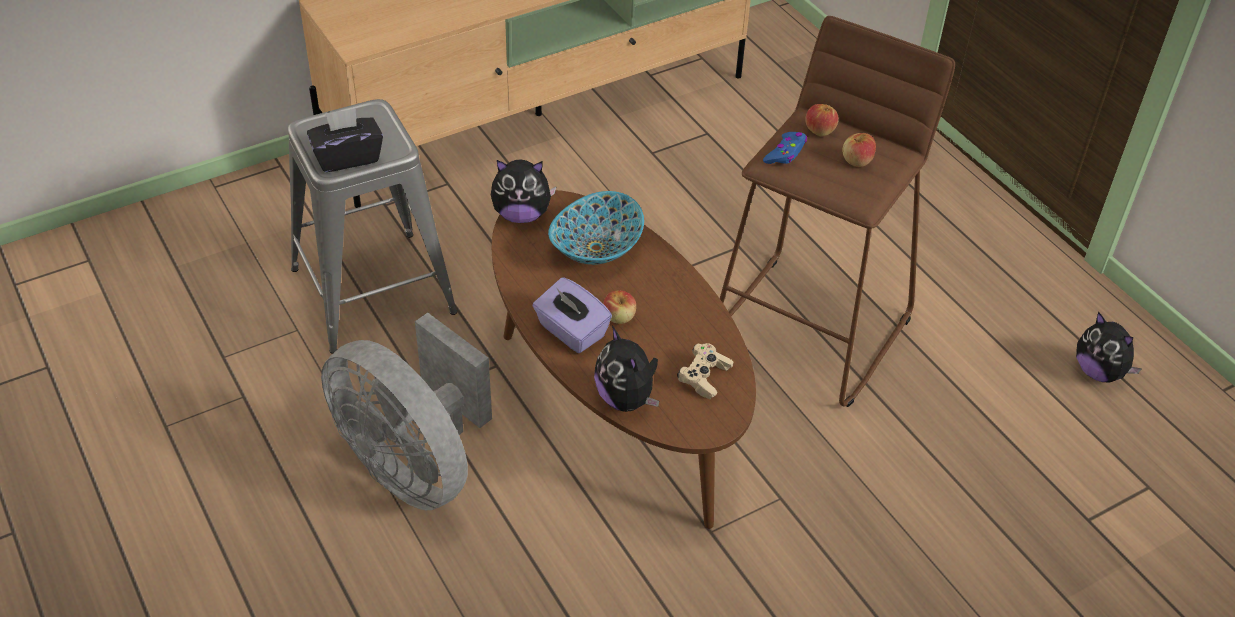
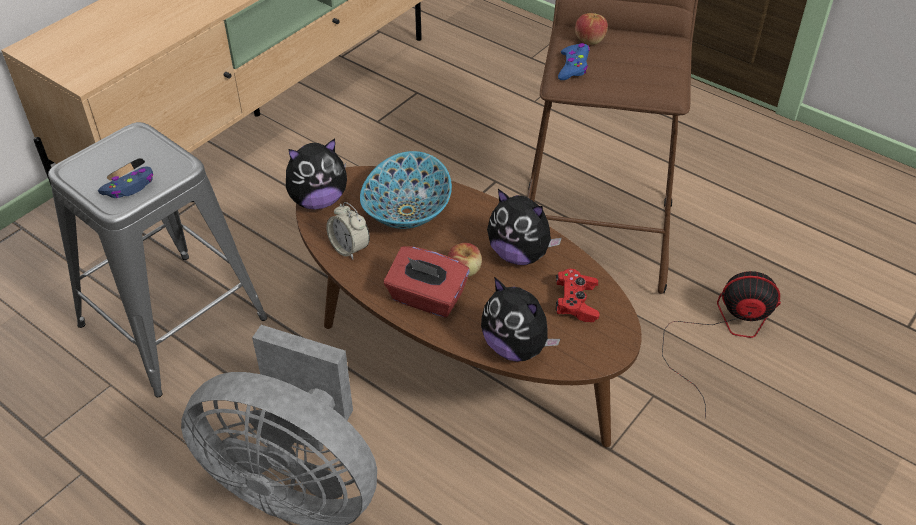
camera: 20 degrees left, 0 degrees up
black tissue box [307,108,383,172] -> blue game controller [98,166,153,198]
purple tissue box [533,277,612,353] -> red tissue box [384,246,470,317]
beige game controller [677,343,733,399] -> red game controller [556,269,600,322]
apple [843,133,876,167] -> none
plush toy [1076,312,1142,383] -> plush toy moved to [487,189,562,265]
none -> alarm clock [326,202,370,259]
none -> fan [662,271,781,418]

